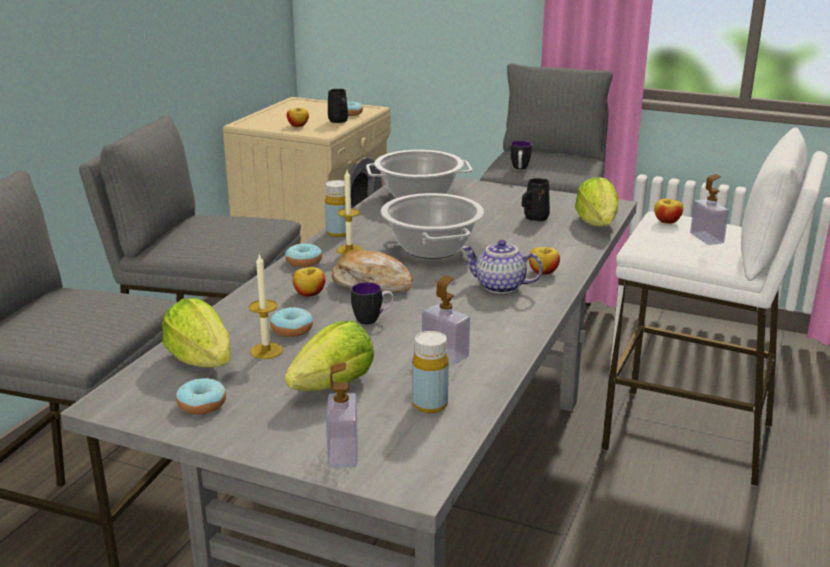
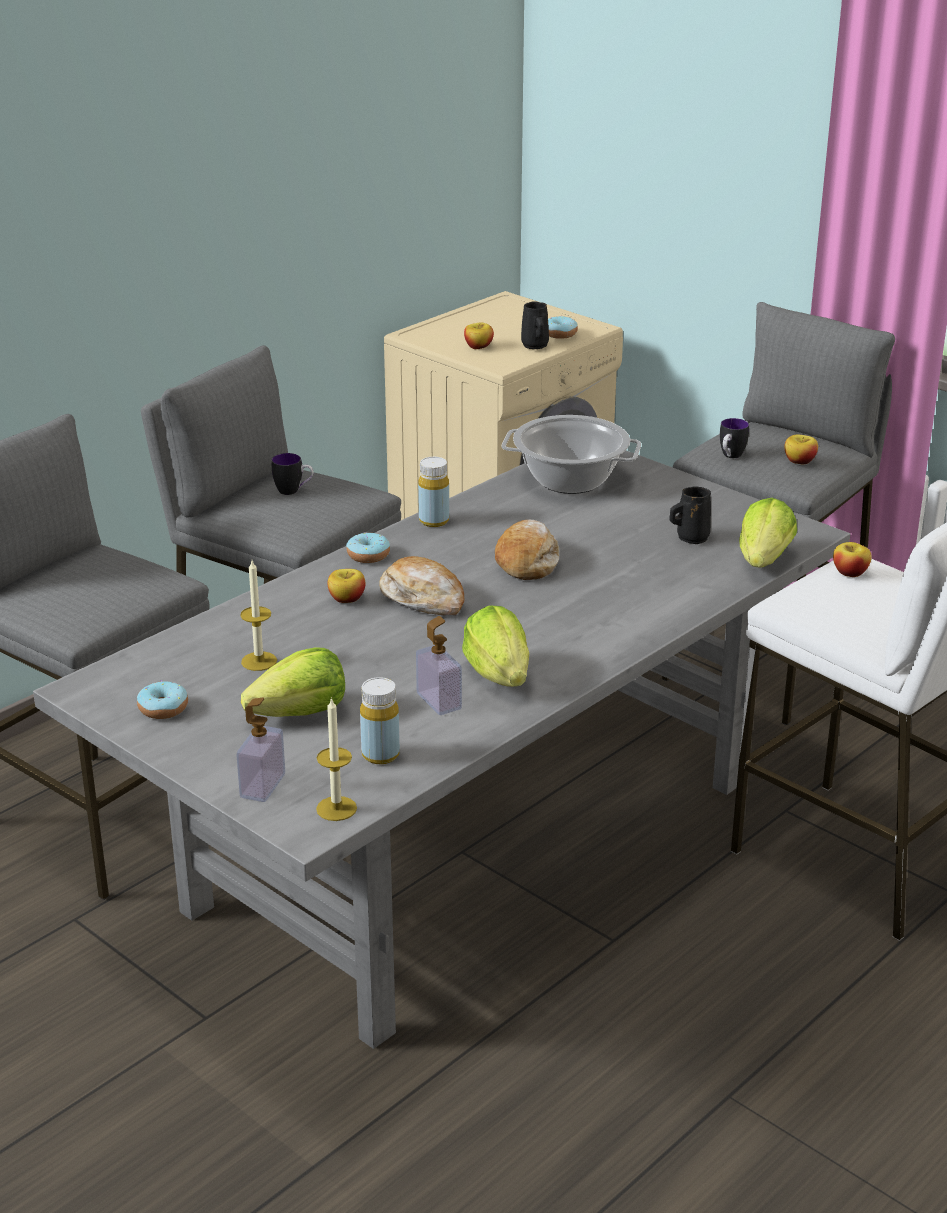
camera: 20 degrees right, 5 degrees up
lettuce [162,298,231,368] -> lettuce moved to [462,605,529,687]
donut [270,307,313,337] -> none
candle [337,170,363,255] -> candle moved to [316,697,357,821]
mug [351,282,394,325] -> mug moved to [272,453,314,495]
cooking pot [381,193,484,259] -> bread [495,519,559,580]
teapot [461,240,543,294] -> none
apple [529,247,560,274] -> apple moved to [784,435,818,464]
soap dispenser [690,174,729,245] -> none

